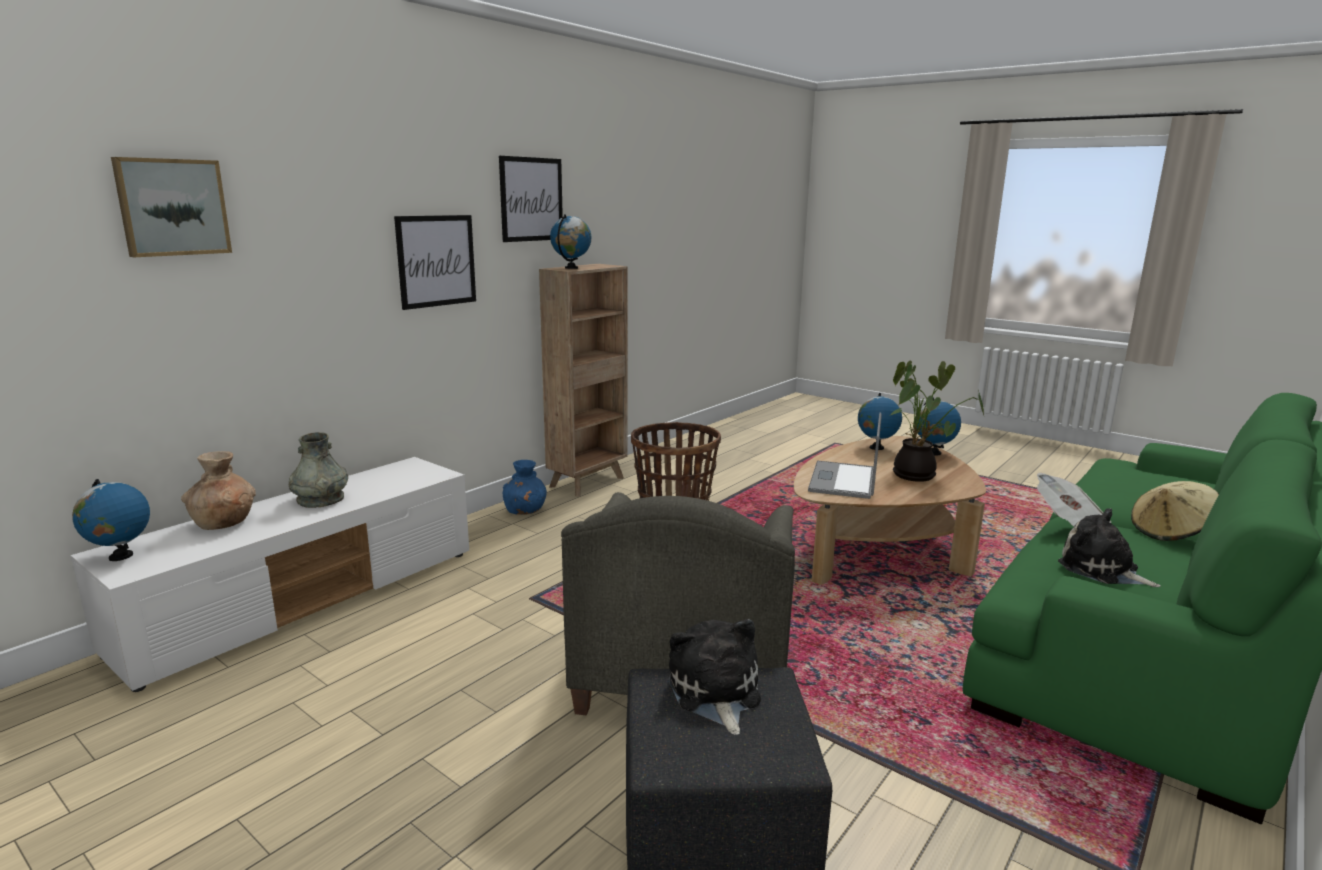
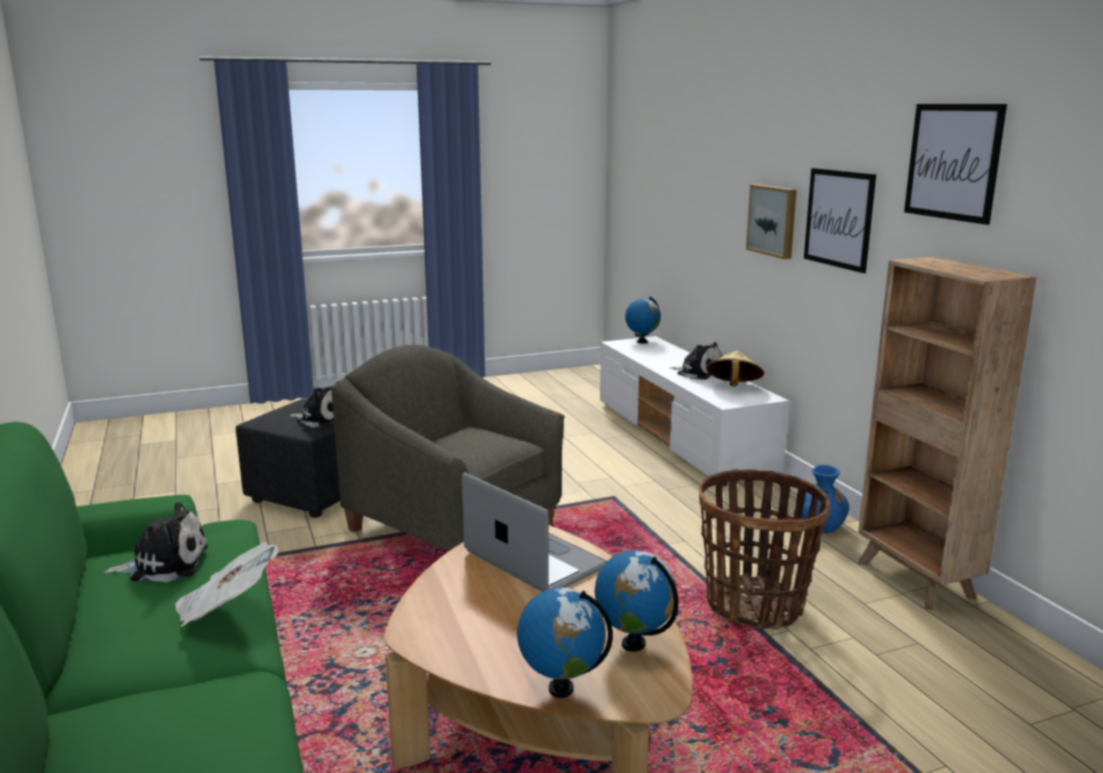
camera: 120 degrees right, 0 degrees up
picture [111,157,232,257] -> picture moved to [746,184,797,259]
brown vase [181,451,256,530] -> none
grey vase [289,432,348,508] -> plush toy [670,342,722,380]
globe [550,214,591,269] -> none
potted plant [889,361,984,482] -> none
beige hat [1131,481,1219,541] -> beige hat moved to [706,350,764,386]

